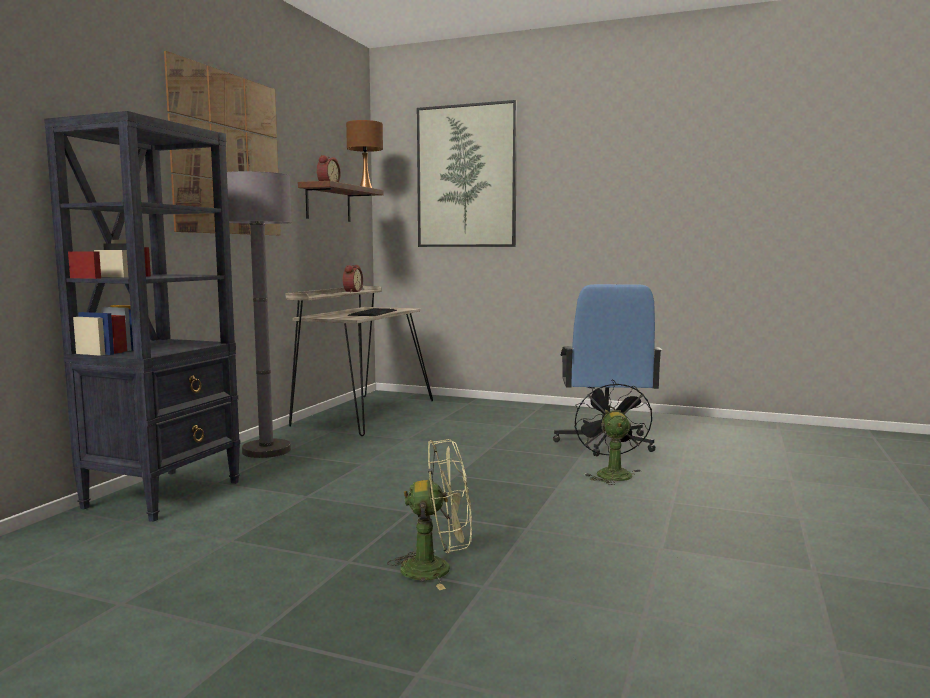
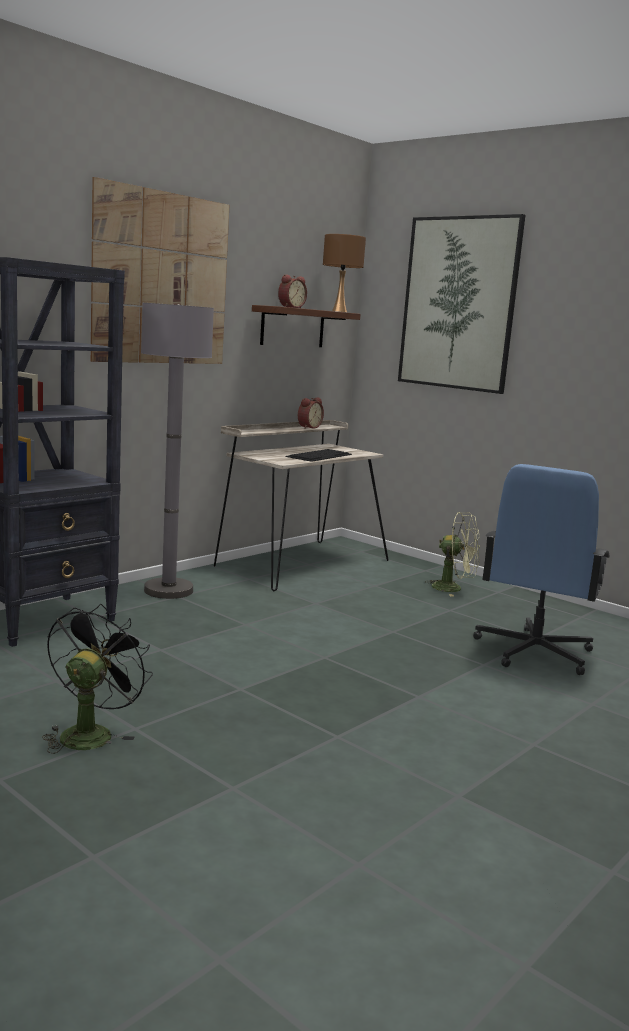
camera: 20 degrees right, 5 degrees up
green fan [387,439,472,590] -> green fan moved to [425,512,480,597]
black fan [574,380,652,485] -> black fan moved to [42,604,153,754]

